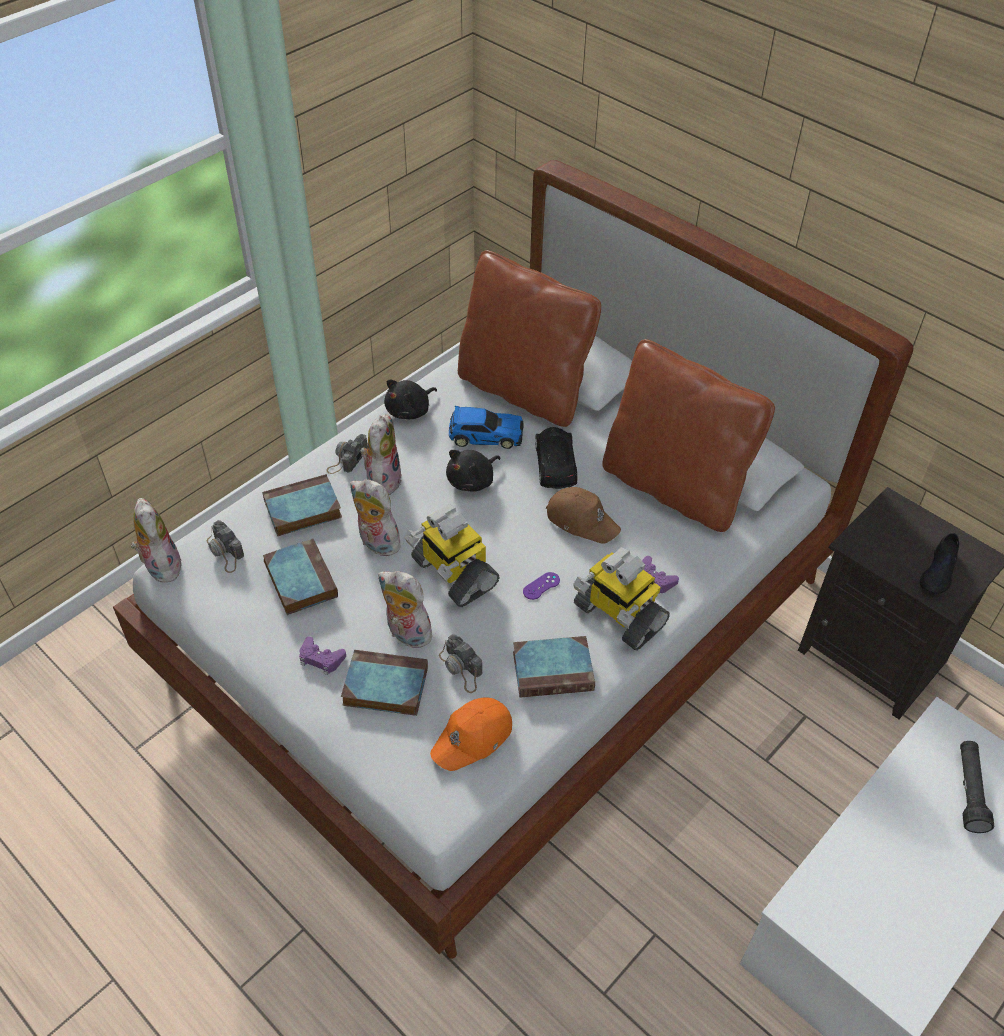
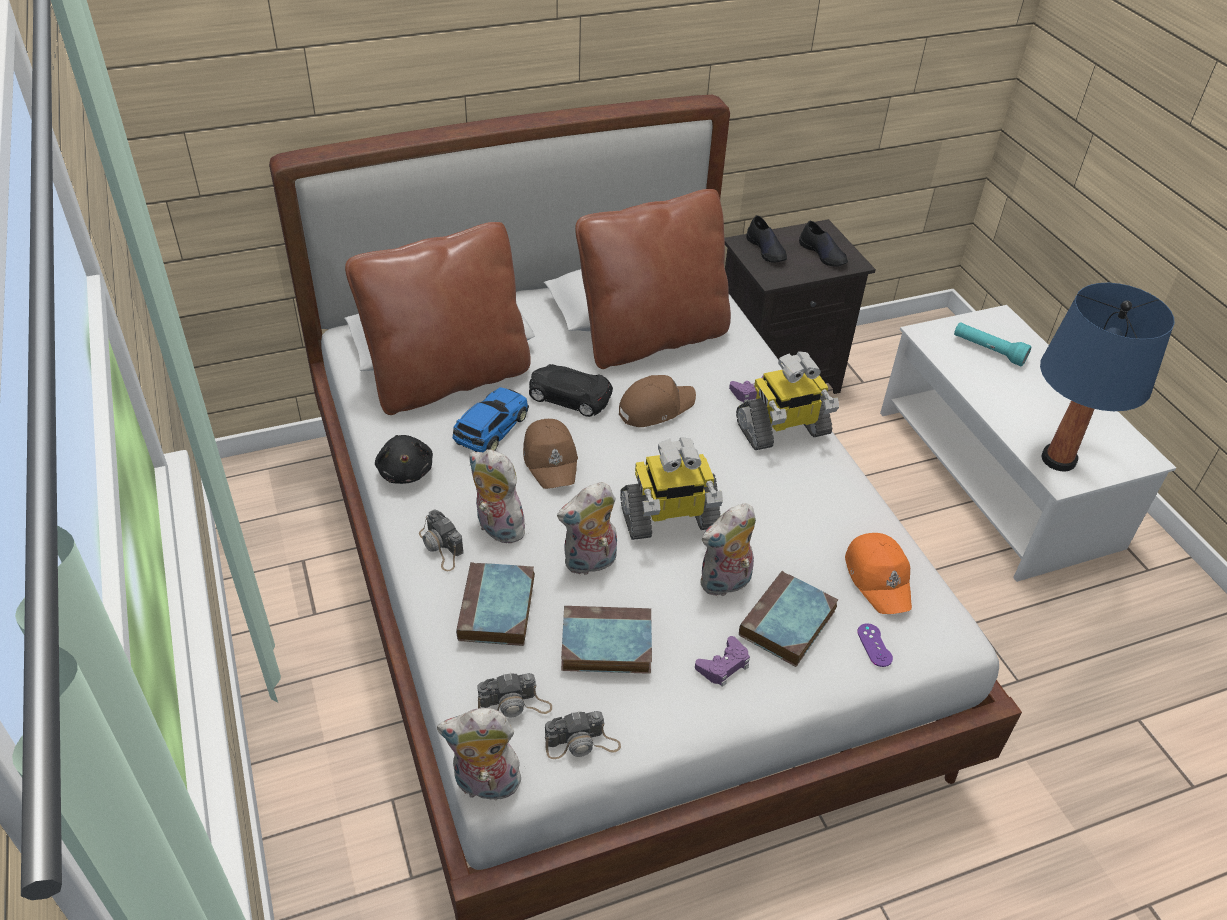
camera: 65 degrees left, 5 degrees down
camera [439,634,483,693] -> camera moved to [545,711,621,759]
black plush toy [446,450,501,492] -> brown cap [523,419,578,489]
book [513,636,595,698] -> none
purple game controller [523,572,560,600] -> purple game controller moved to [857,623,893,667]
black flashlight [960,741,994,833] -> turquoise flashlight [954,322,1031,366]
none -> black shoe [746,215,787,263]
none -> blue table lamp [1040,283,1175,471]

